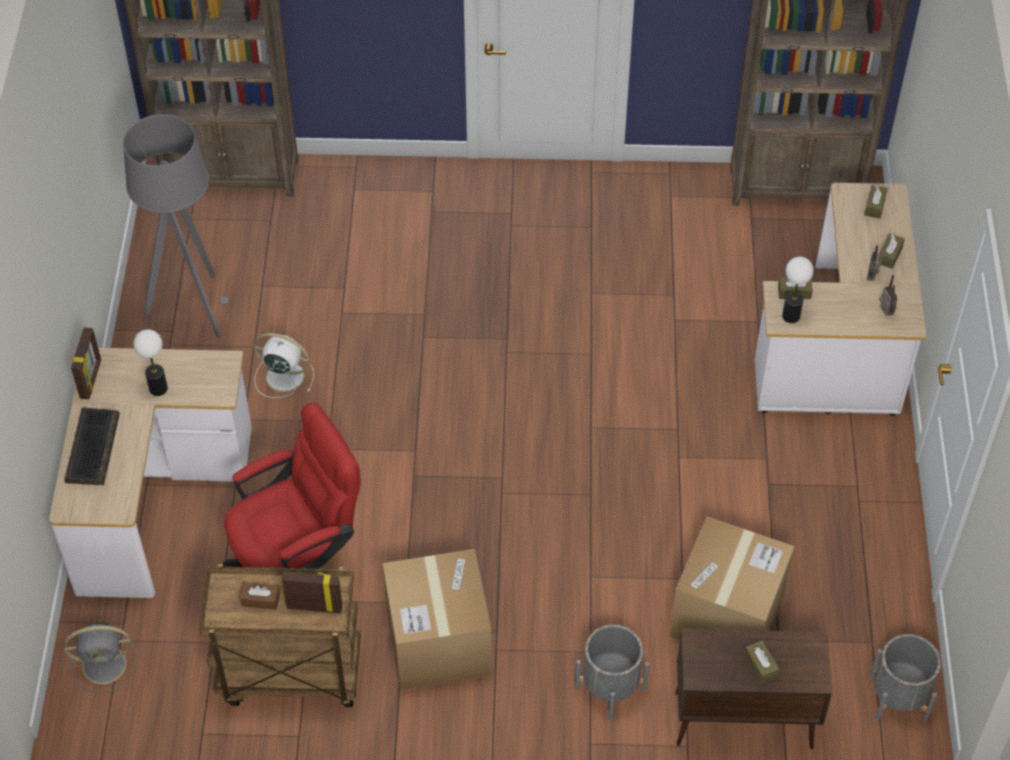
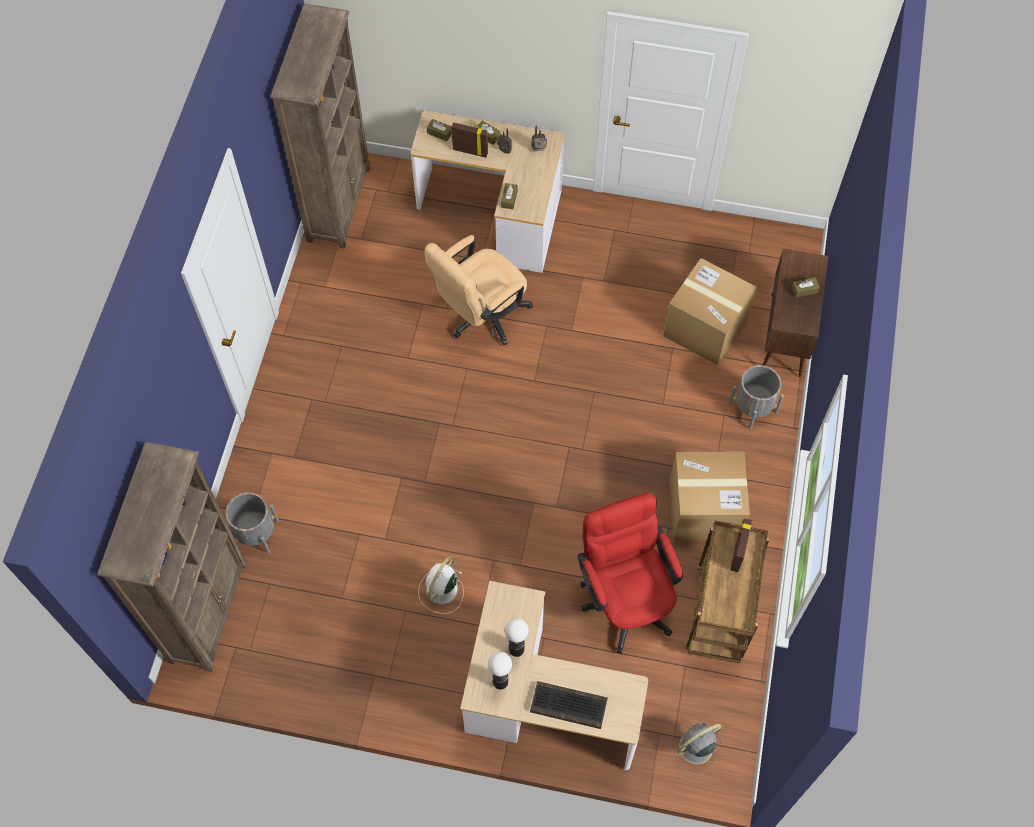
camera: 80 degrees left, 10 degrees up
grey fan [64,623,138,693] -> grey fan turned 120 degrees counterclockwise [670,722,723,775]
picture frame [71,327,101,400] -> picture frame moved to [451,122,488,158]
grey floor lamp [123,114,229,338] -> none
brown tissue box [240,582,280,610] -> none
table lamp [782,257,814,323] -> table lamp moved to [488,652,512,690]
grey planter [870,634,941,721] -> grey planter moved to [226,492,279,554]
none -> beige office chair [424,235,533,346]

